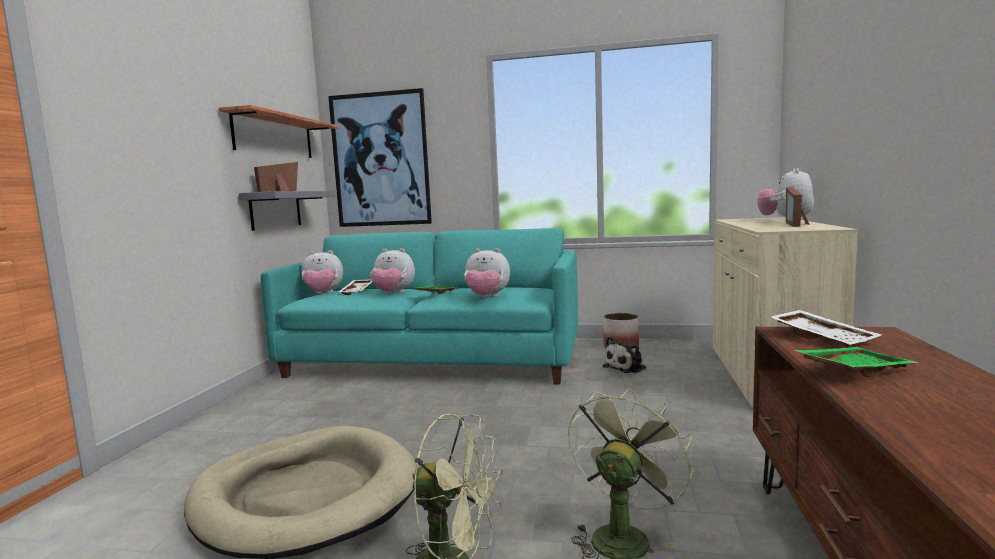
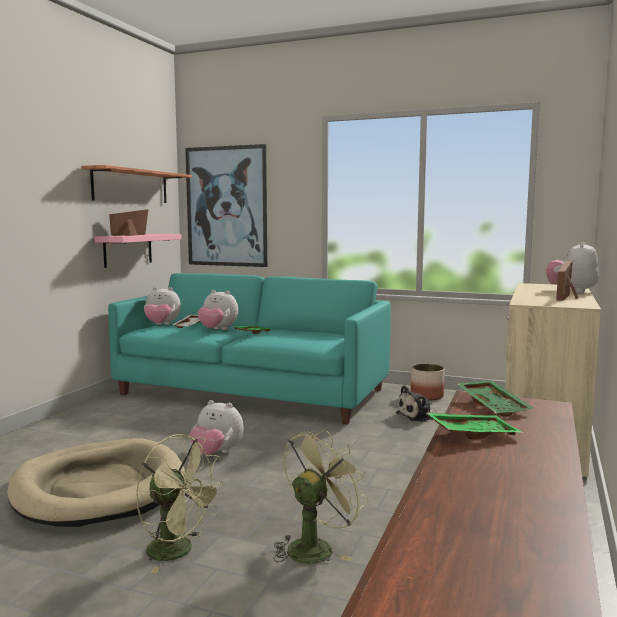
camera: 10 degrees right, 0 degrees up
grey shelf [239,191,335,231] -> pink shelf [94,234,181,268]
plush toy [464,248,510,297] -> plush toy moved to [190,400,243,455]
white tray [770,310,881,347] -> green tray [458,380,534,417]

